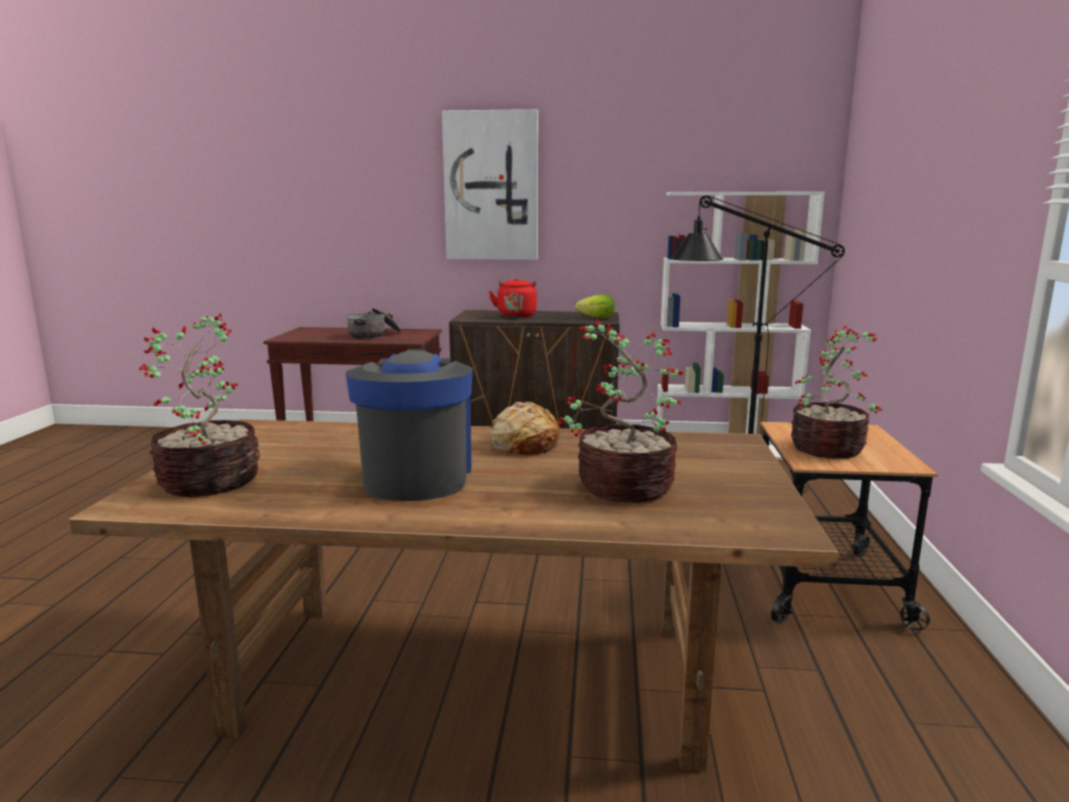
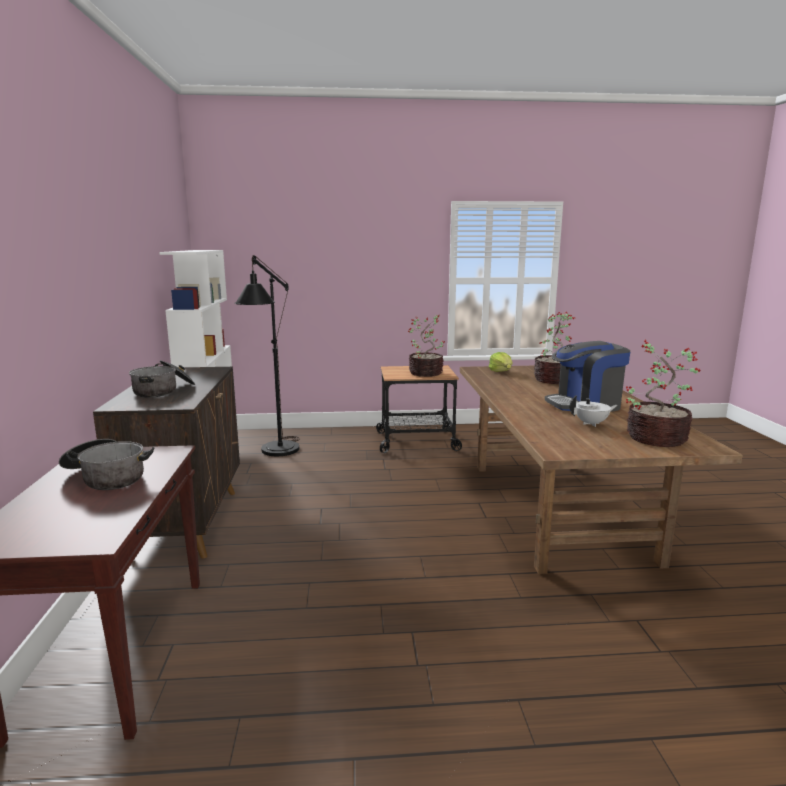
camera: 100 degrees left, 0 degrees up
picture [442,109,538,260] -> none
red kettle [489,277,537,318] -> cooking pot [129,360,195,398]
bread [491,402,560,455] -> none
lettuce [575,295,615,318] -> lettuce moved to [489,352,512,372]
none -> white teapot [570,395,617,427]

